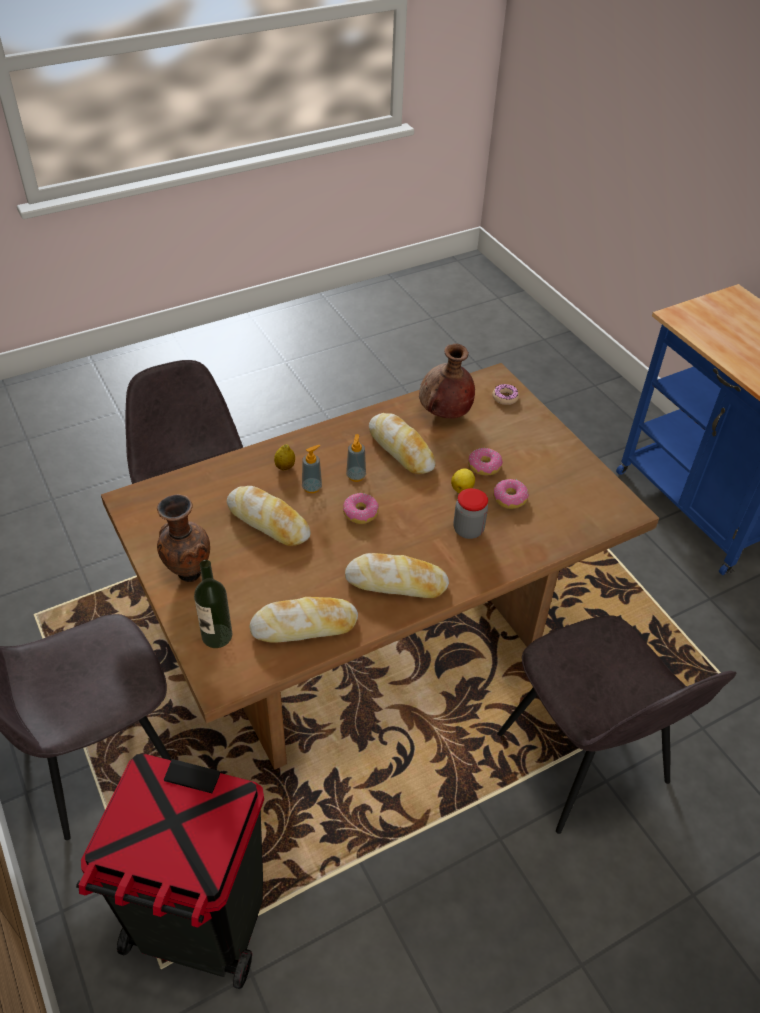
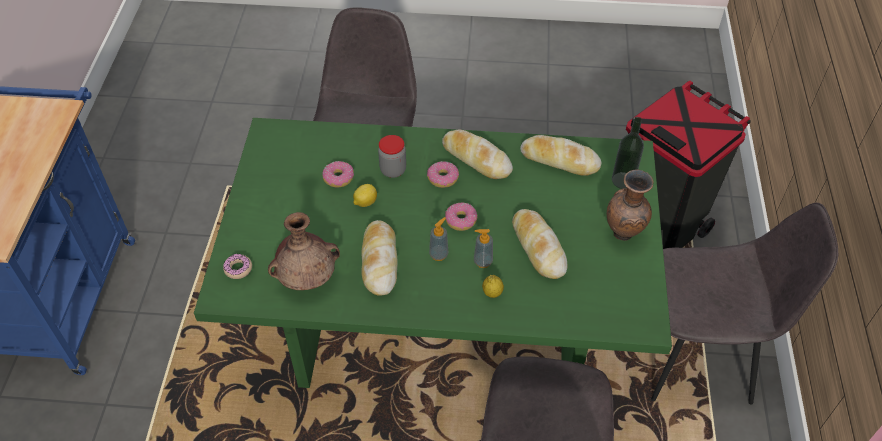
camera: 145 degrees left, 5 degrees up
brown dining table [101,363,659,770] -> green dining table [194,118,672,388]
donut [468,448,503,476] -> donut moved to [427,161,459,188]

